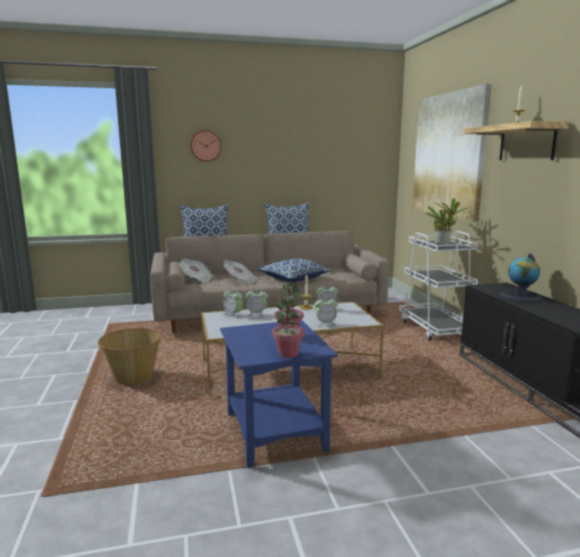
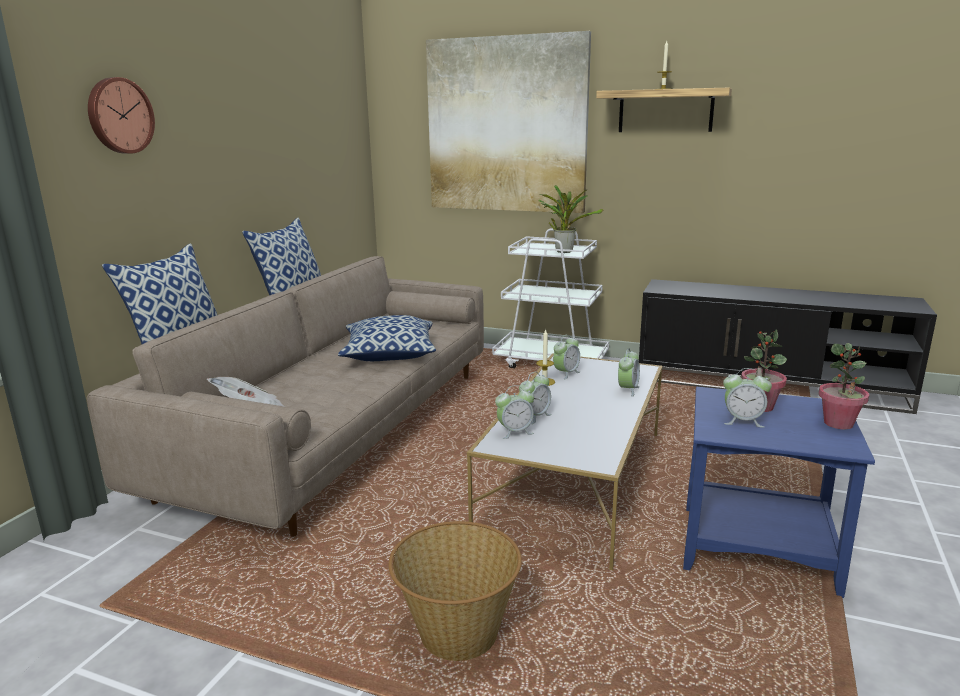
camera: 55 degrees left, 5 degrees up
newspaper [223,260,256,283] -> none
globe [500,253,543,302] -> none
none -> alarm clock [723,368,772,428]

